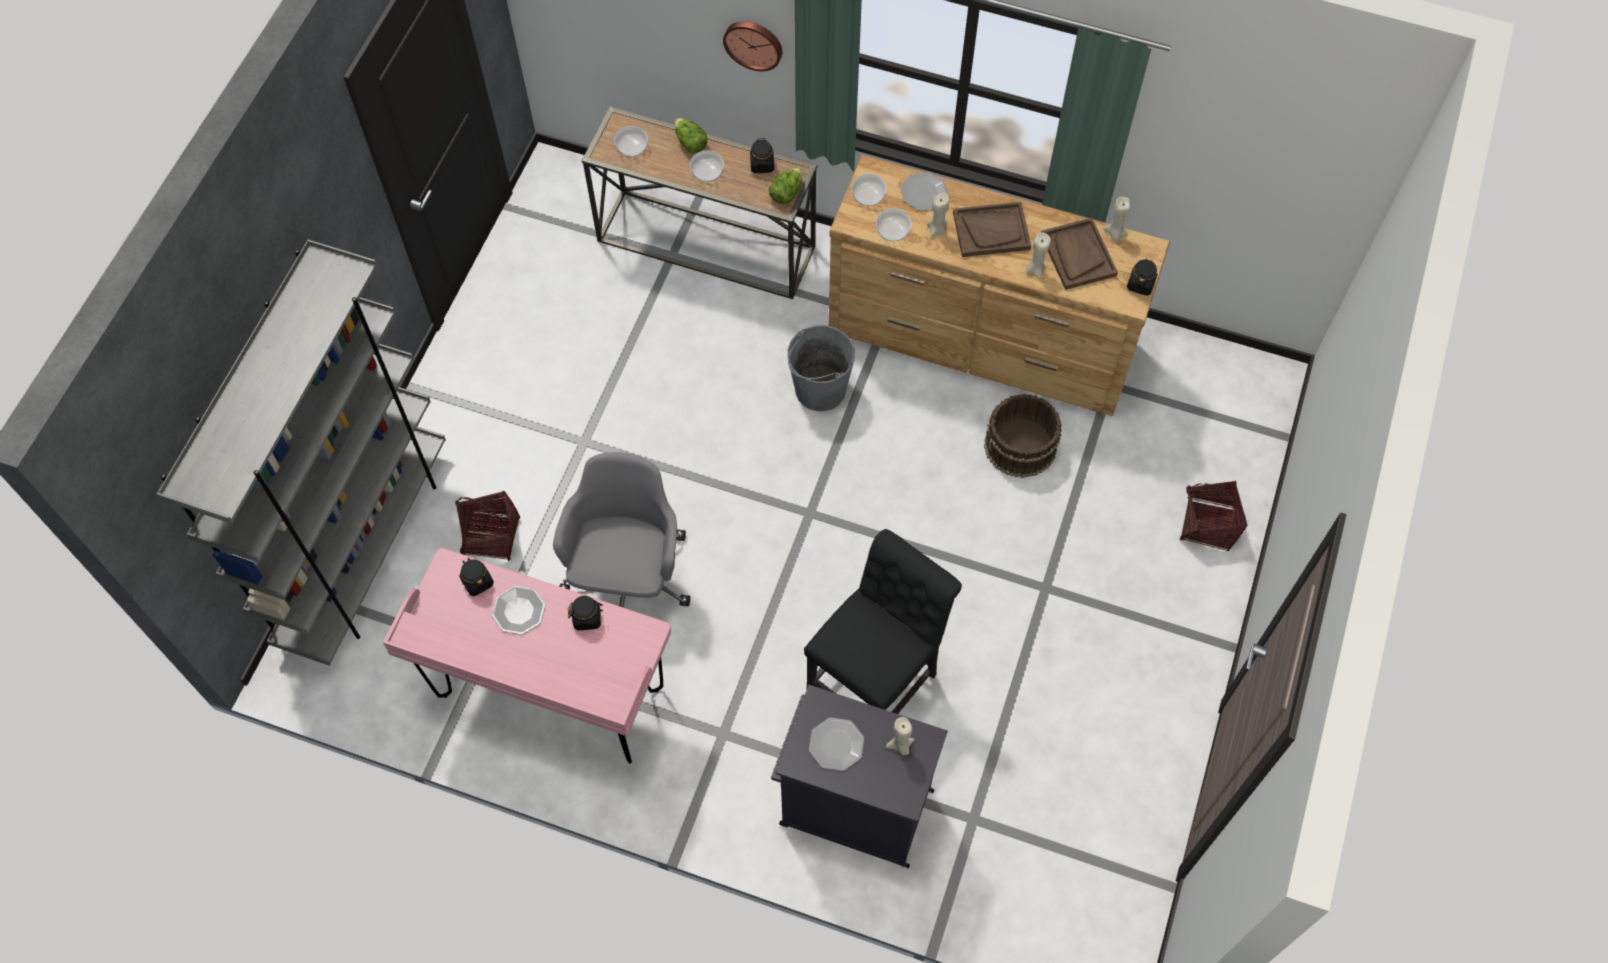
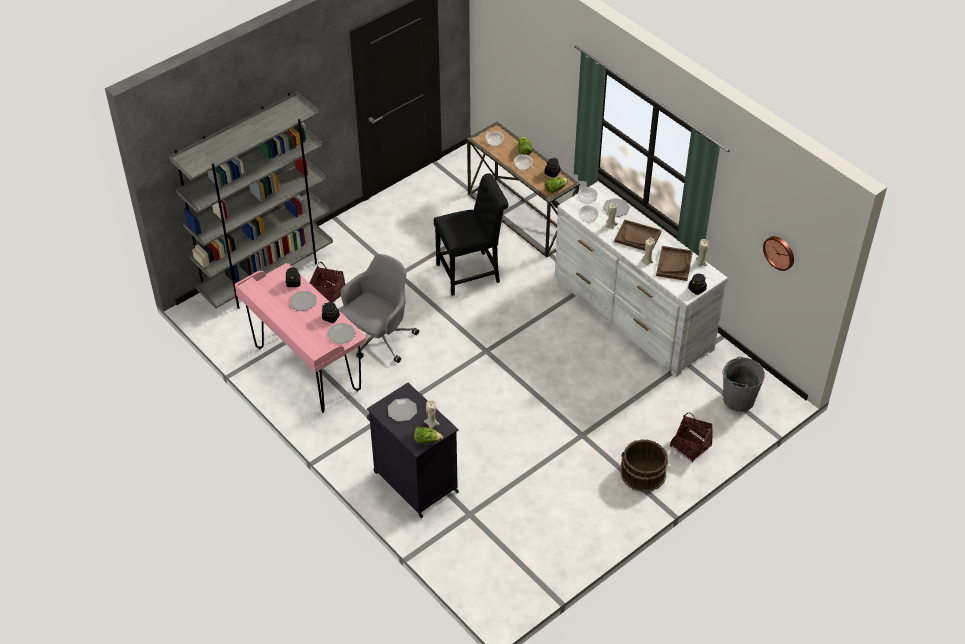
camera: 30 degrees right, 15 degrees down
wall clock [723,21,782,71] -> wall clock moved to [763,236,794,271]
grey bucket [787,325,855,411] -> grey bucket moved to [722,357,765,412]
black chair [804,529,962,714] -> black chair moved to [434,173,509,296]
brown dresser [829,155,1170,416] -> white dresser [554,182,728,377]
brown bucket [984,394,1062,478] -> brown bucket moved to [620,439,668,492]
none -> plate [327,323,356,344]
none -> lettuce [414,426,443,444]

